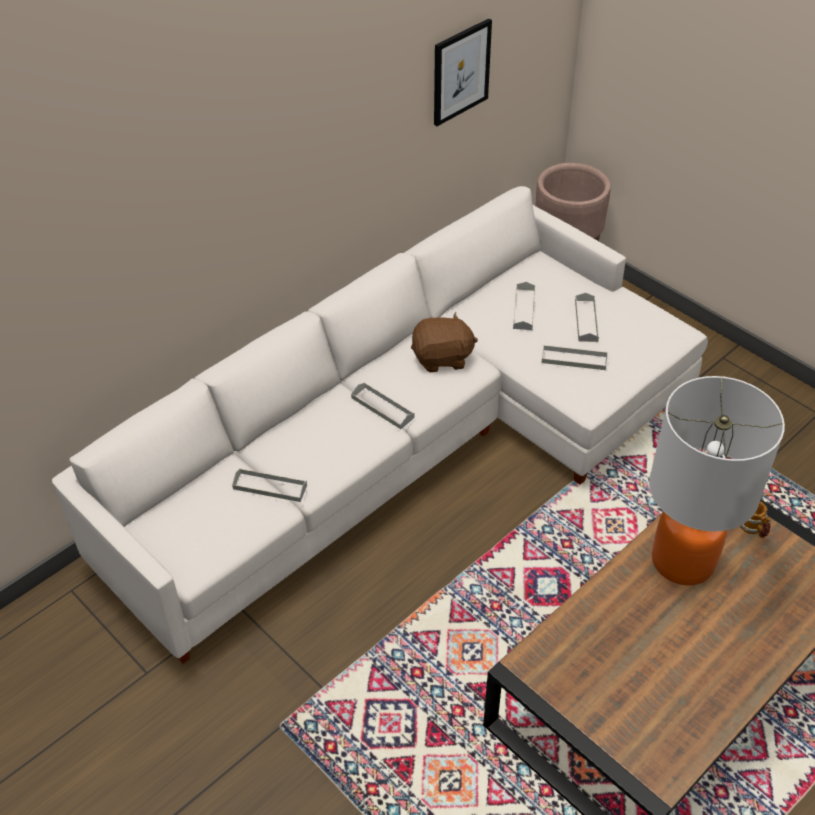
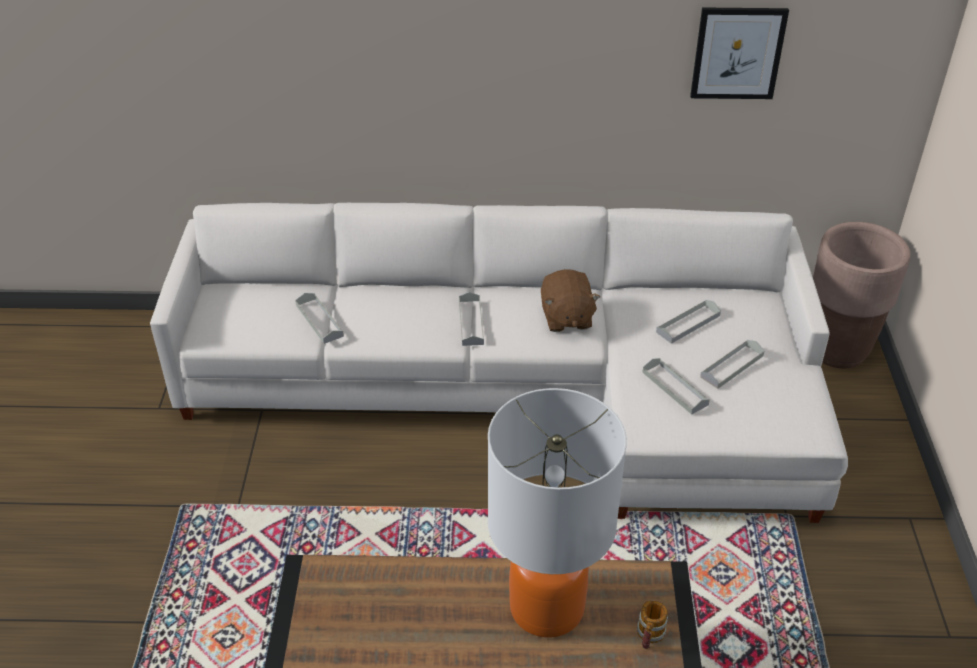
camera: 45 degrees right, 5 degrees down
brown plush toy [411,312,478,372] -> brown plush toy turned 45 degrees clockwise [541,269,600,332]

